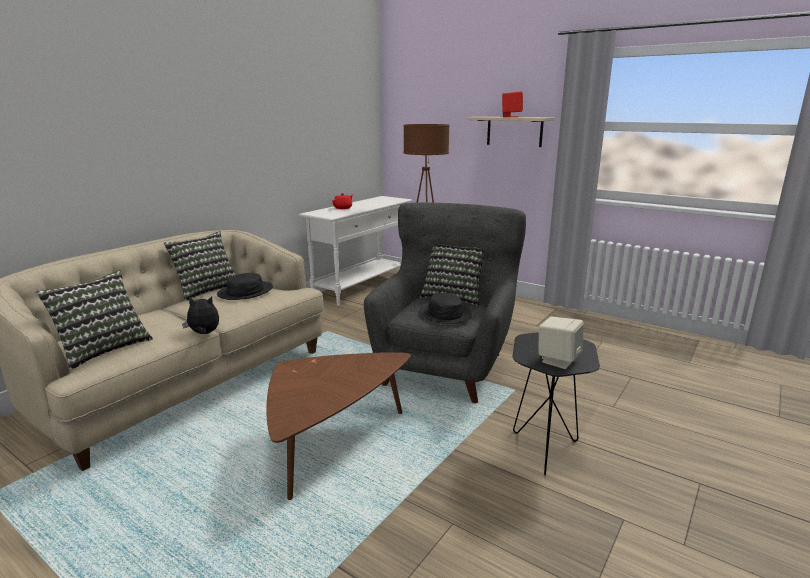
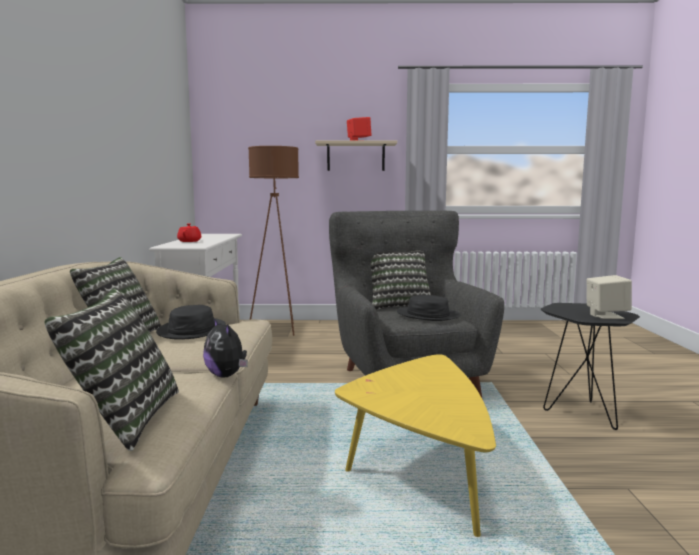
camera: 35 degrees left, 10 degrees down
plush toy [182,297,219,334] -> plush toy turned 90 degrees counterclockwise [203,319,248,377]
brown coffee table [266,352,411,500] -> yellow coffee table [335,354,496,537]

